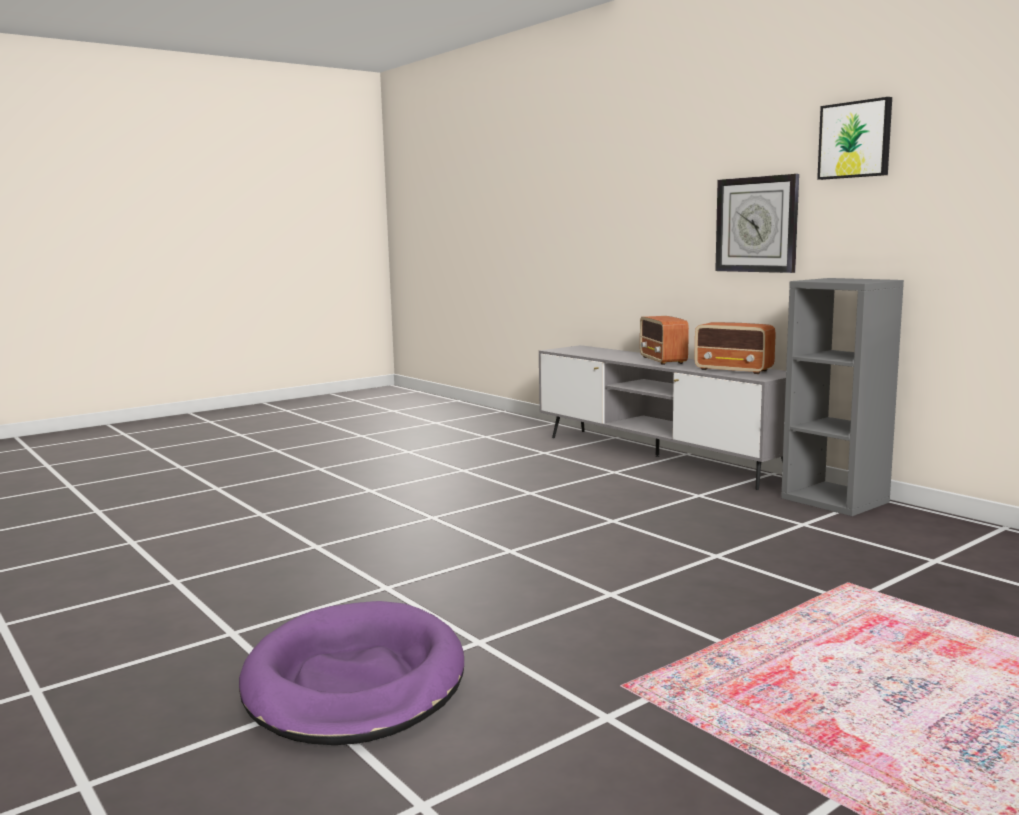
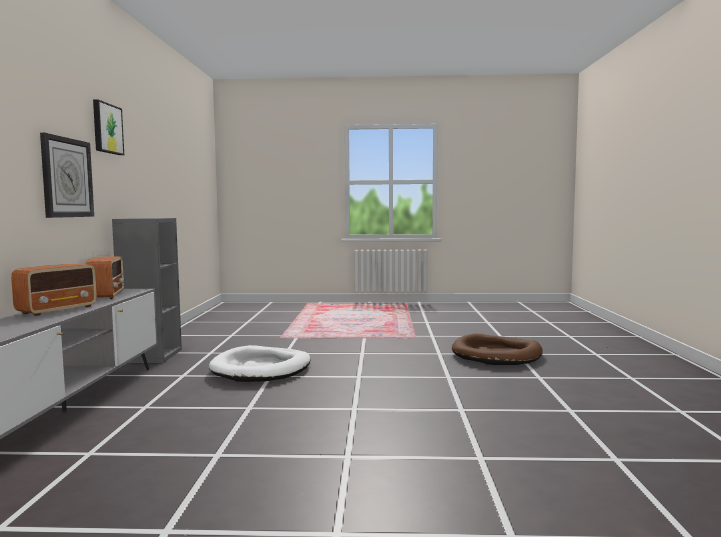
camera: 140 degrees left, 5 degrees down
purple dog bed [239,601,464,745] -> brown dog bed [452,333,543,365]
none -> white dog bed [209,345,311,382]

